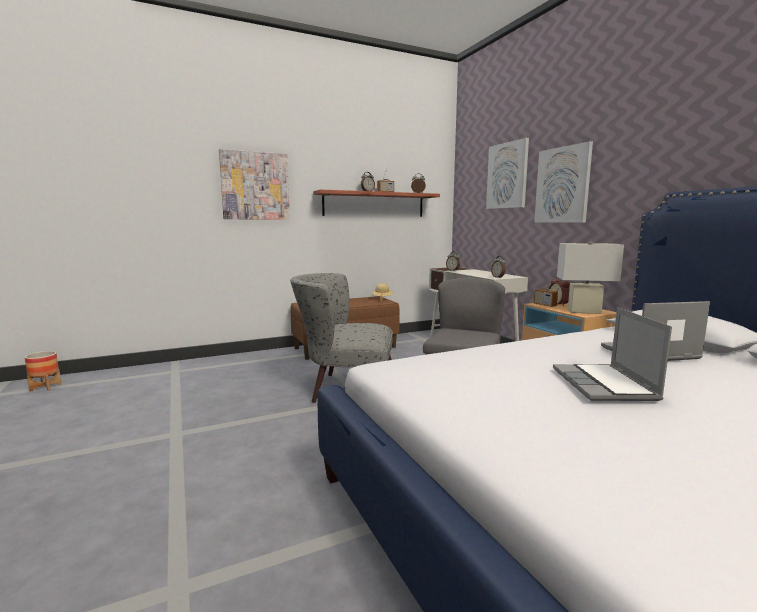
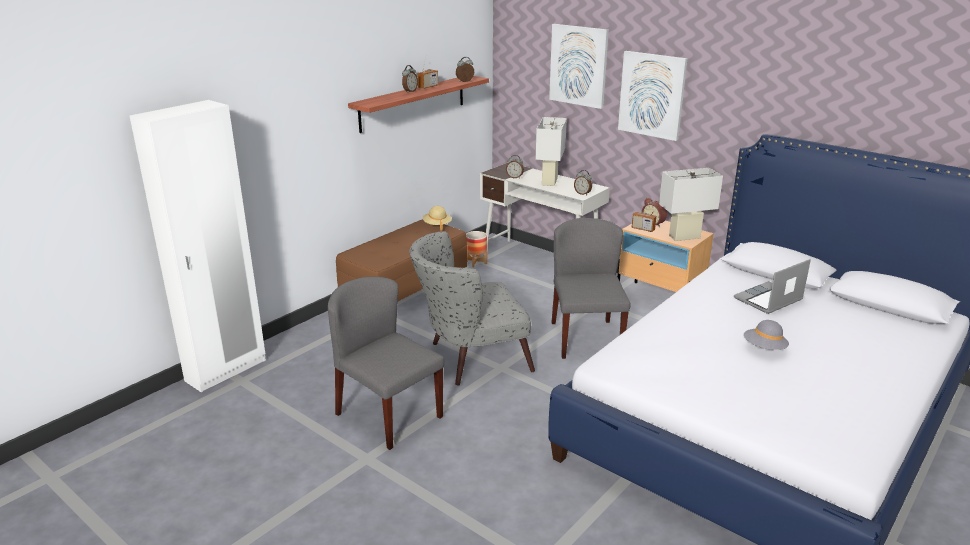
camera: 25 degrees left, 15 degrees up
planter [25,351,61,392] -> planter moved to [466,231,487,267]
picture [219,149,290,220] -> none
laptop [553,307,672,401] -> grey hat [744,320,789,350]
none -> white wardrobe [130,100,266,392]
none -> grey chair [328,277,444,450]
none -> white table lamp [536,117,567,186]

